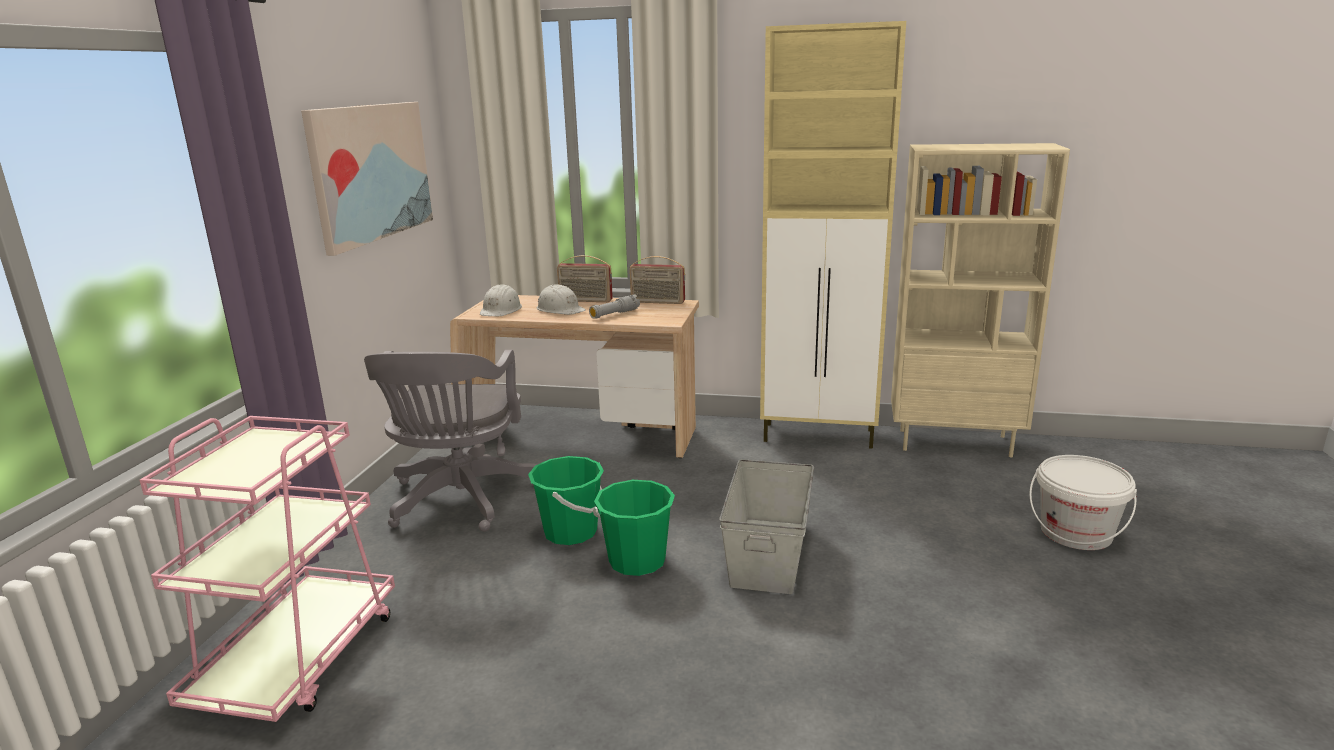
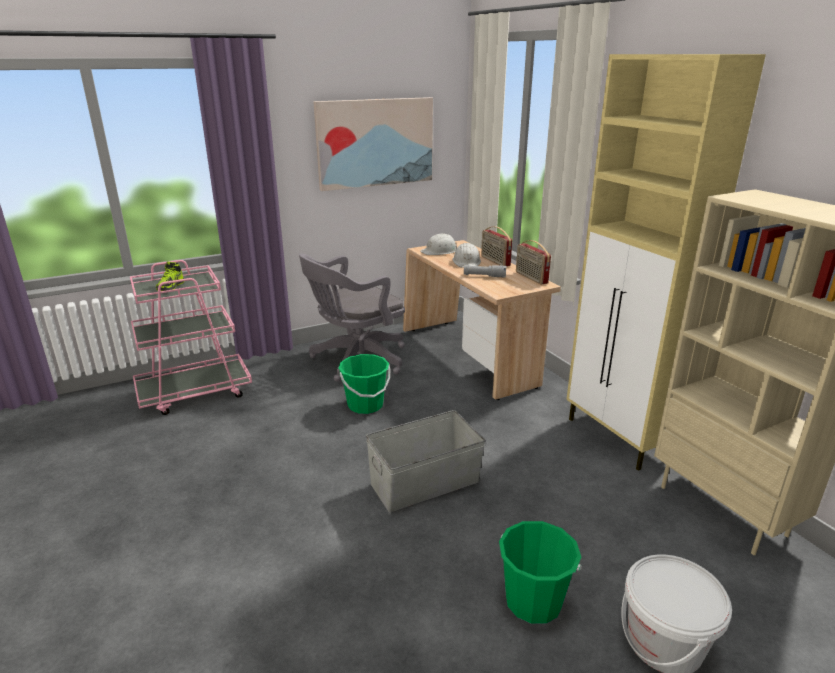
camera: 50 degrees right, 5 degrees up
green bucket [593,480,675,576] -> green bucket moved to [499,521,582,624]
none -> shoe [156,261,184,291]

